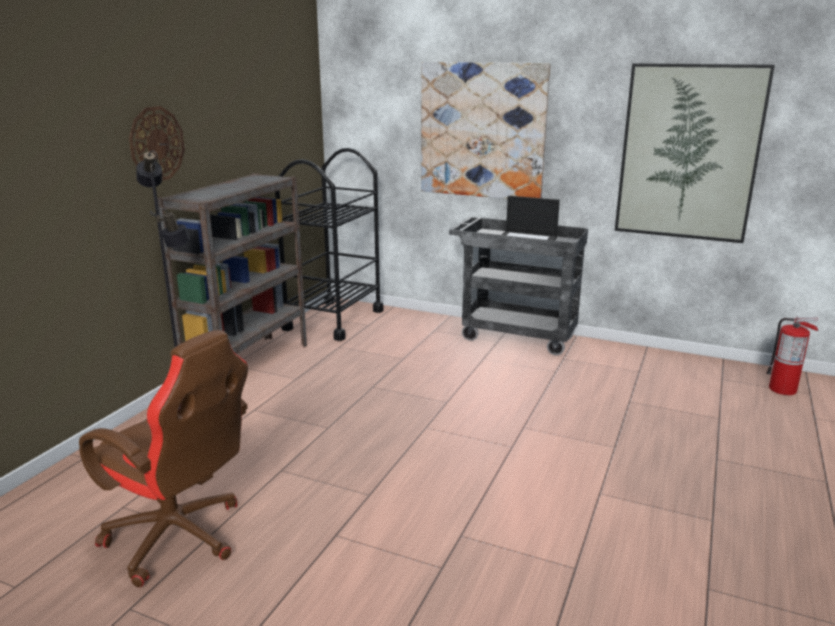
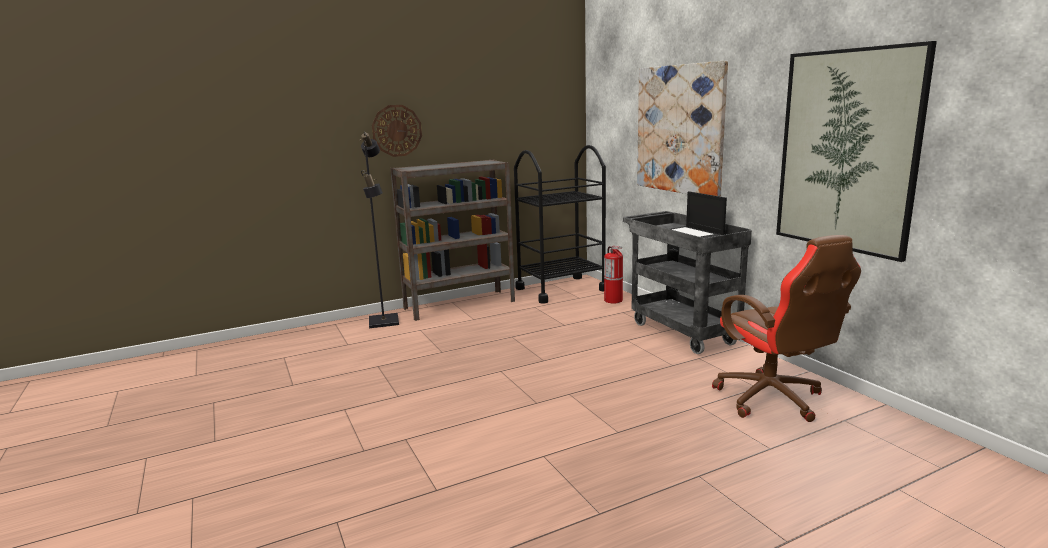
camera: 40 degrees right, 5 degrees down
brown office chair [79,330,248,587] -> brown office chair moved to [712,235,861,422]
fire extinguisher [766,317,818,395] -> fire extinguisher moved to [604,246,623,303]

